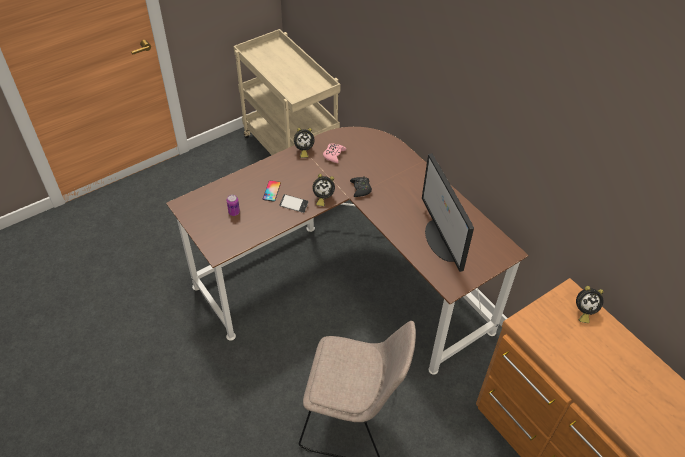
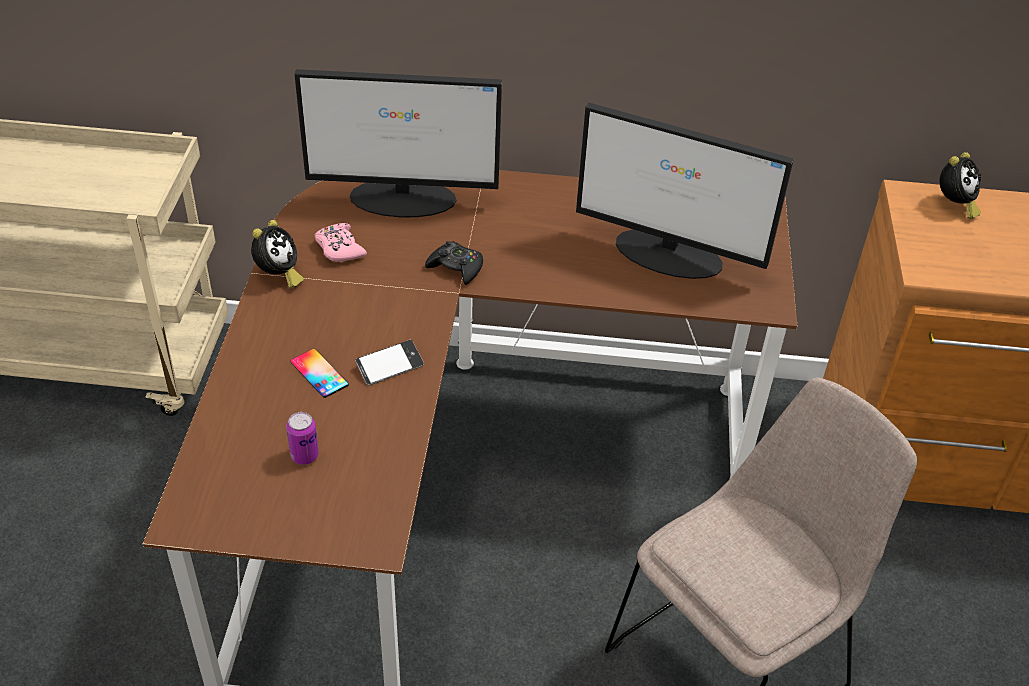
camera: 50 degrees left, 5 degrees down
alarm clock [312,174,335,206] -> none
none -> monitor [294,69,502,217]

